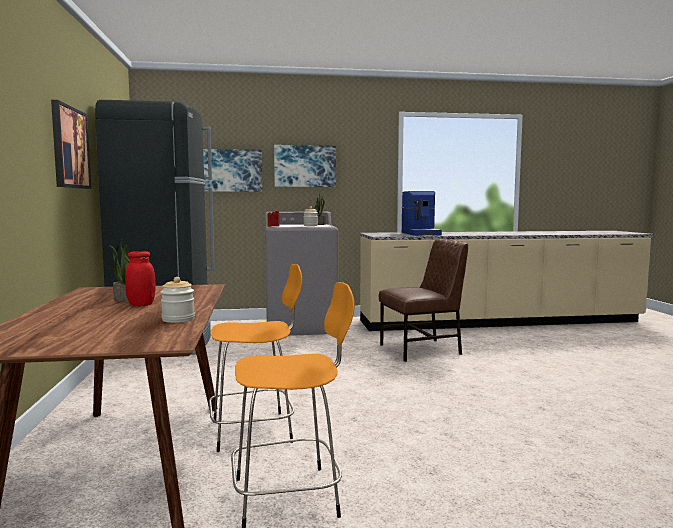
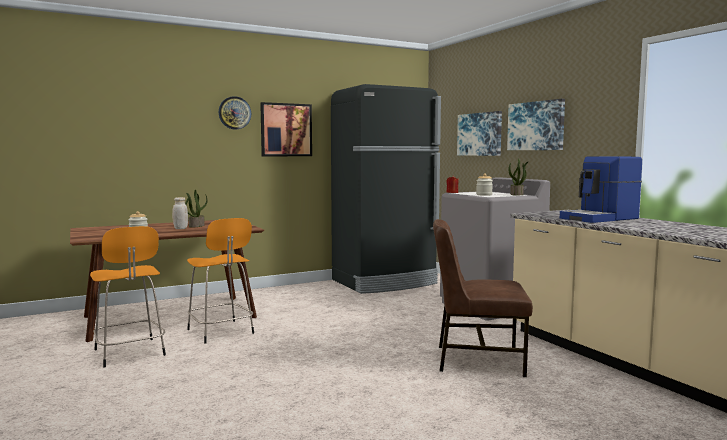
camera: 70 degrees right, 0 degrees up
red jar [125,251,156,306] -> white jar [172,197,188,229]
brown chair [379,239,468,362] -> brown chair turned 135 degrees clockwise [433,219,533,377]
none -> wall clock [219,96,251,129]

